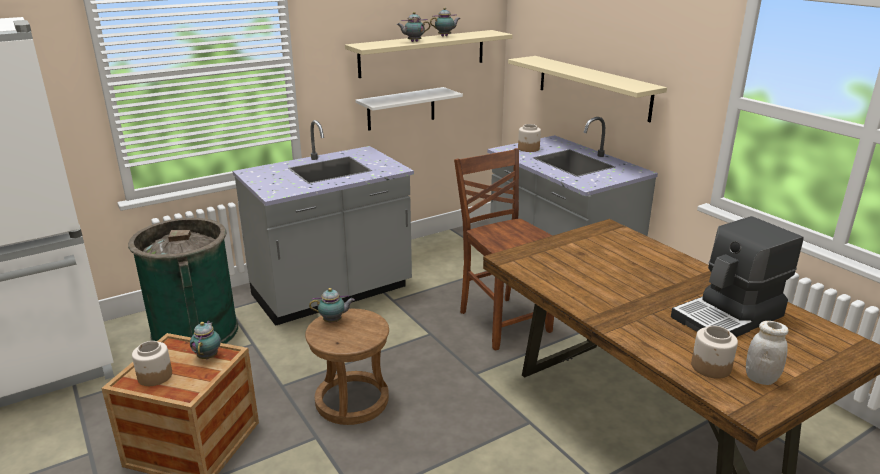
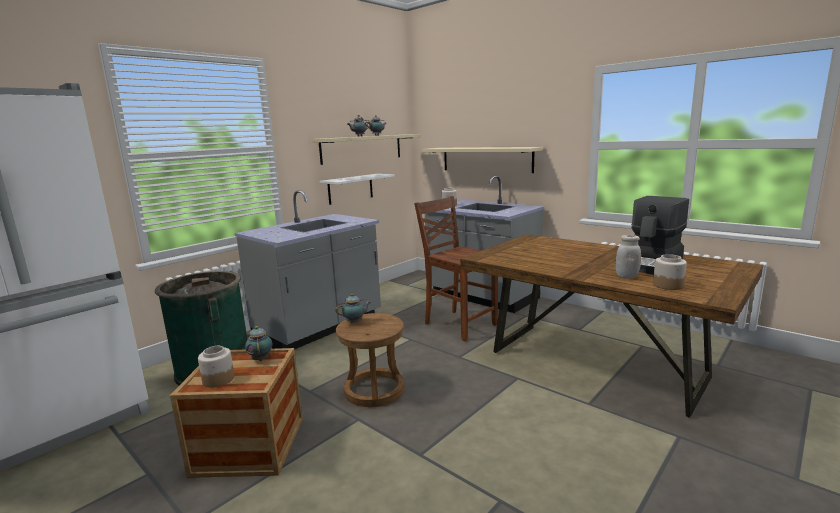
camera: 15 degrees left, 10 degrees down
white jar [746,321,789,385] -> white jar moved to [616,235,641,279]

